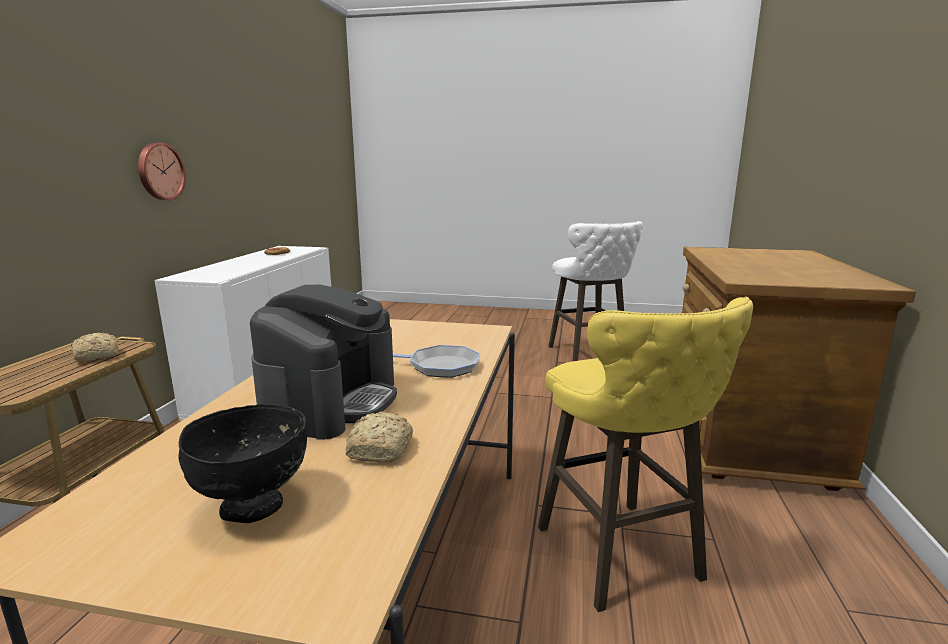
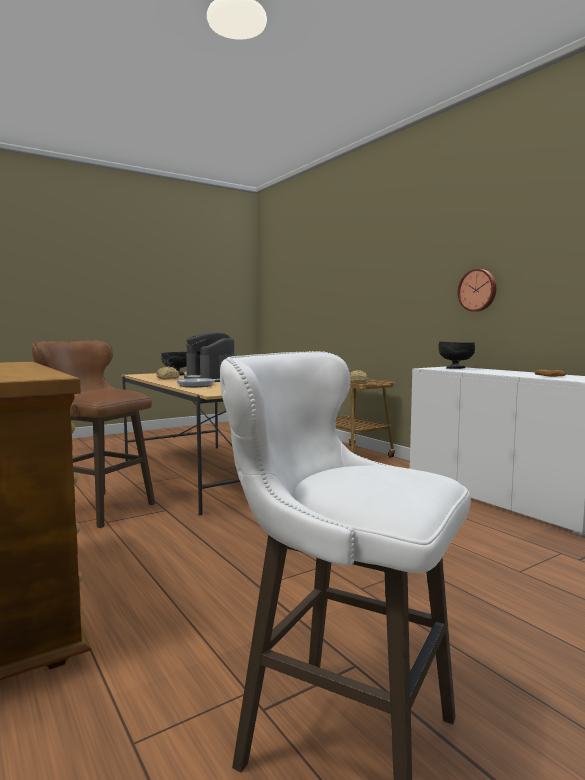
camera: 135 degrees right, 10 degrees down
yellow stool [538,297,753,612] -> brown stool [32,340,155,528]
none -> black bowl [439,342,475,369]

